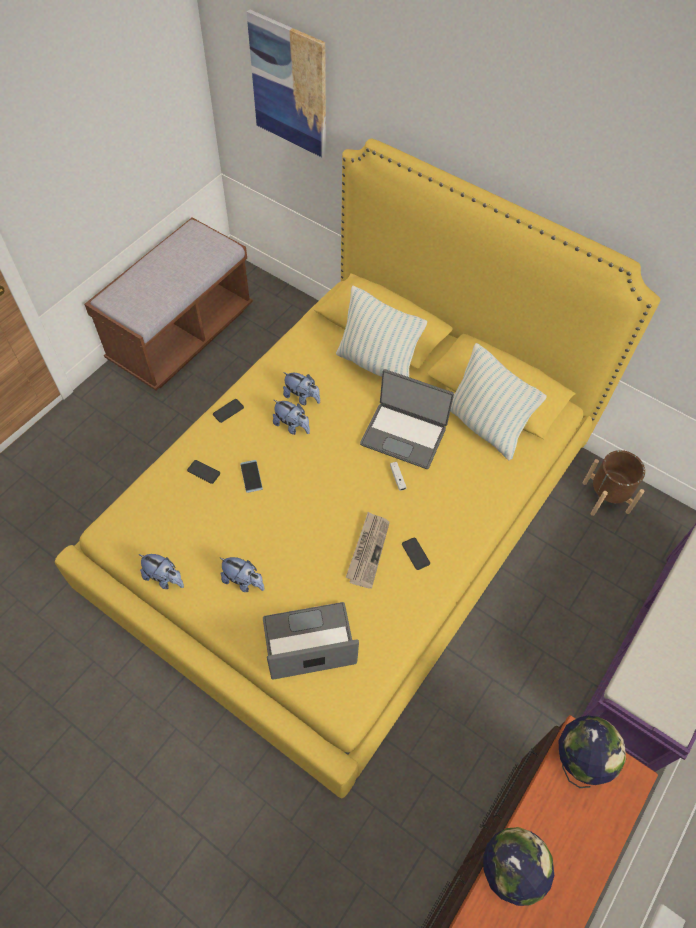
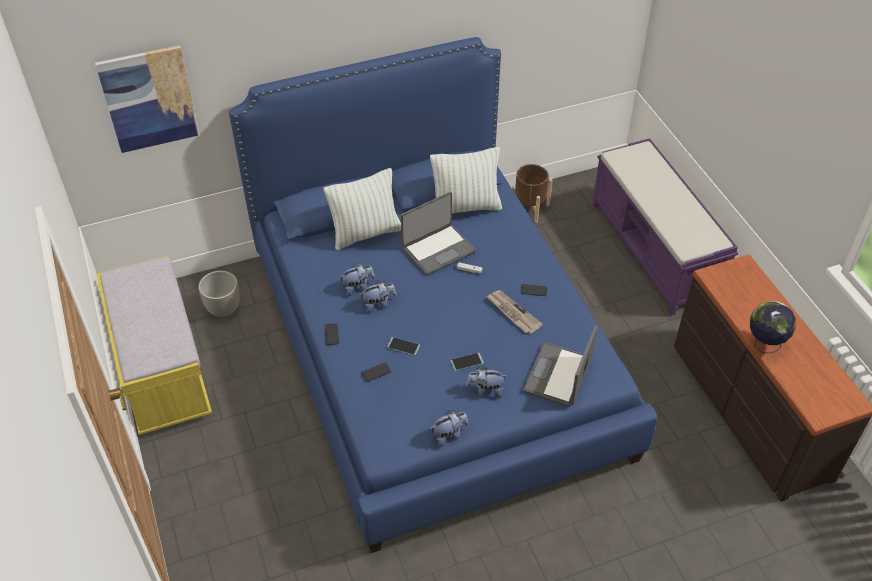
camera: 55 degrees left, 10 degrees down
yellow bed [55,139,660,798] -> blue bed [229,37,657,553]
brown bench [84,217,253,390] -> yellow bench [96,256,212,435]
plush toy [220,557,264,592] -> plush toy turned 150 degrees counterclockwise [466,366,506,398]
globe [558,716,626,788] -> none
none -> planter [198,271,240,317]
none -> phone [450,353,484,371]

